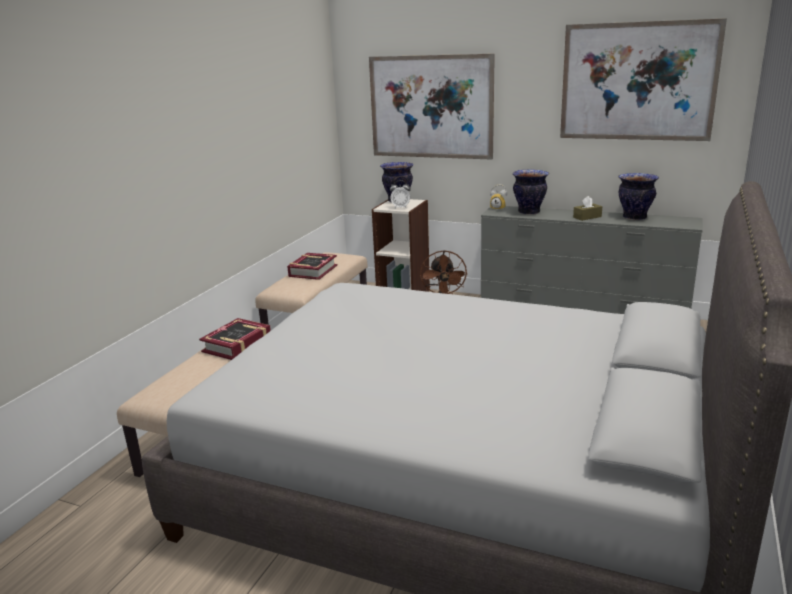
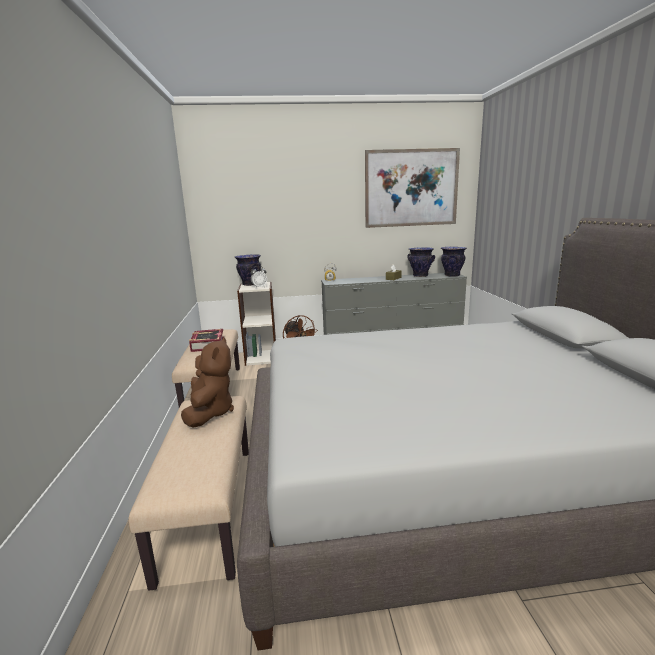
camera: 30 degrees left, 5 degrees down
book [199,318,271,360] -> brown plush toy [181,338,234,428]
picture [369,54,495,160] -> none
vase [513,169,549,215] -> vase moved to [441,247,467,277]

